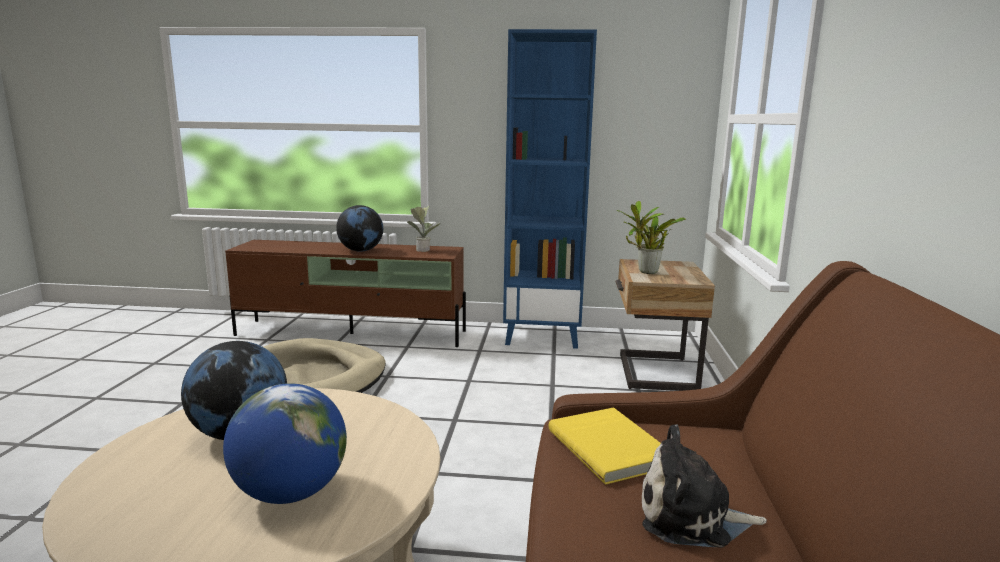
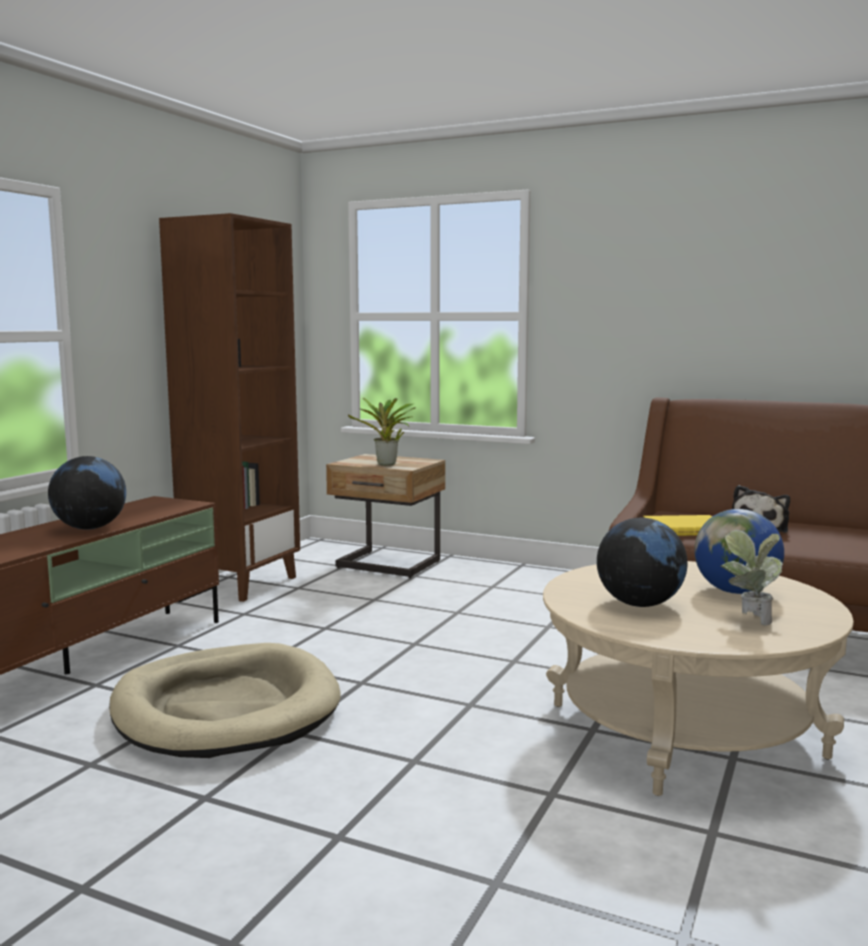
camera: 70 degrees left, 5 degrees down
potted plant [407,206,441,252] -> potted plant moved to [721,530,783,626]
blue bookcase [503,29,597,349] -> brown bookcase [159,213,300,602]

